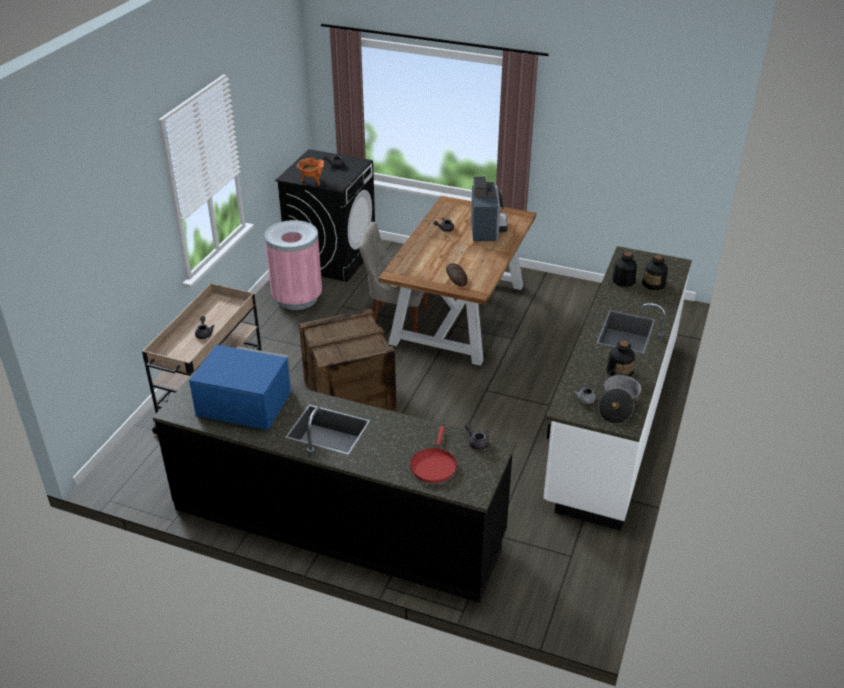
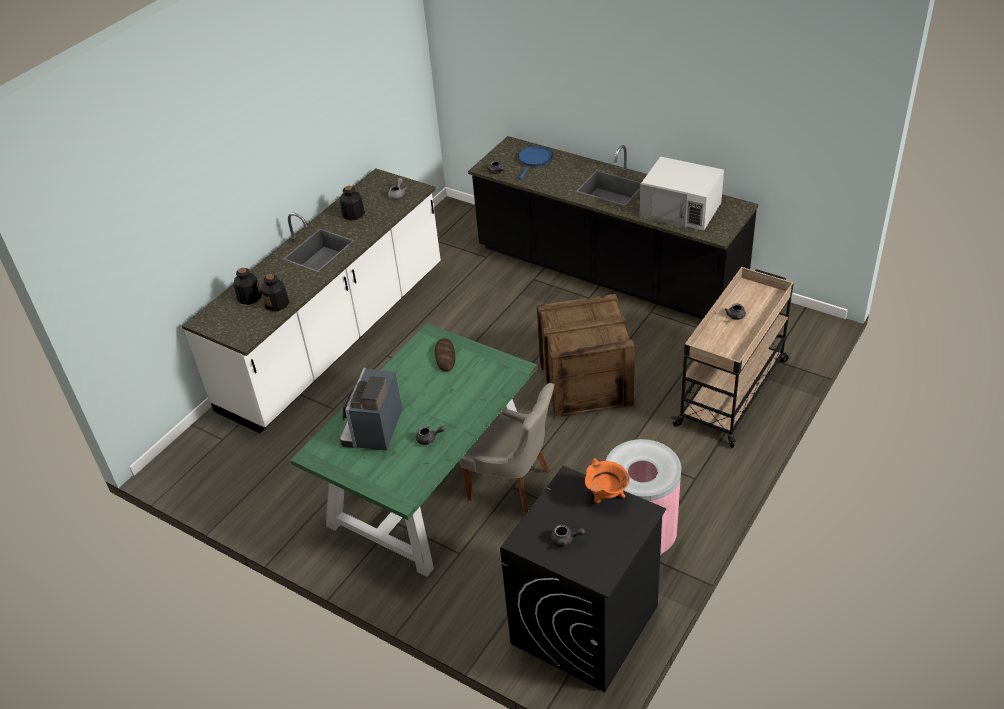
camera: 165 degrees left, 5 degrees up
blue microwave [189,344,292,430] -> white microwave [640,156,724,230]
brown dining table [378,196,536,366] -> green dining table [290,324,537,577]
red frying pan [410,426,457,483] -> blue frying pan [518,146,553,180]
cooking pot [598,370,641,424] -> none

